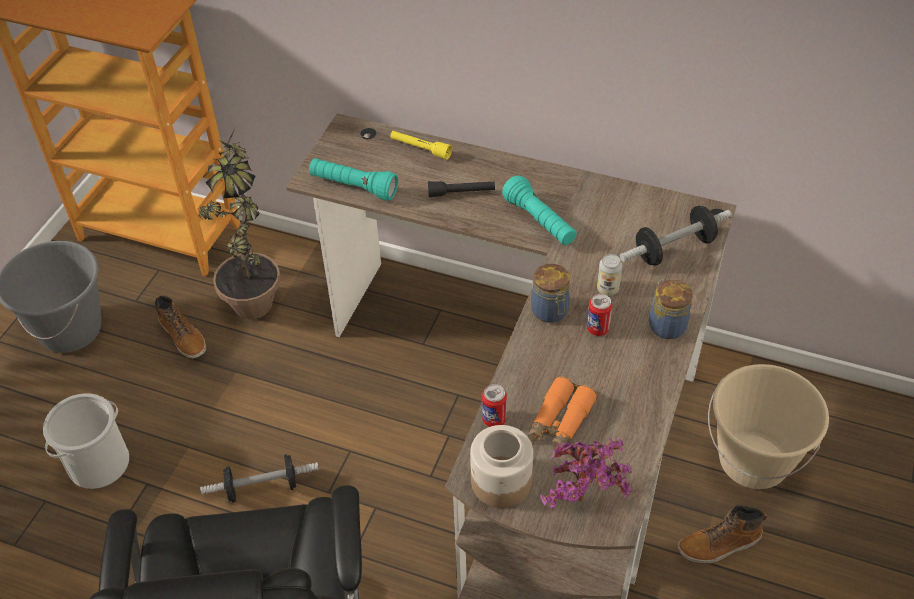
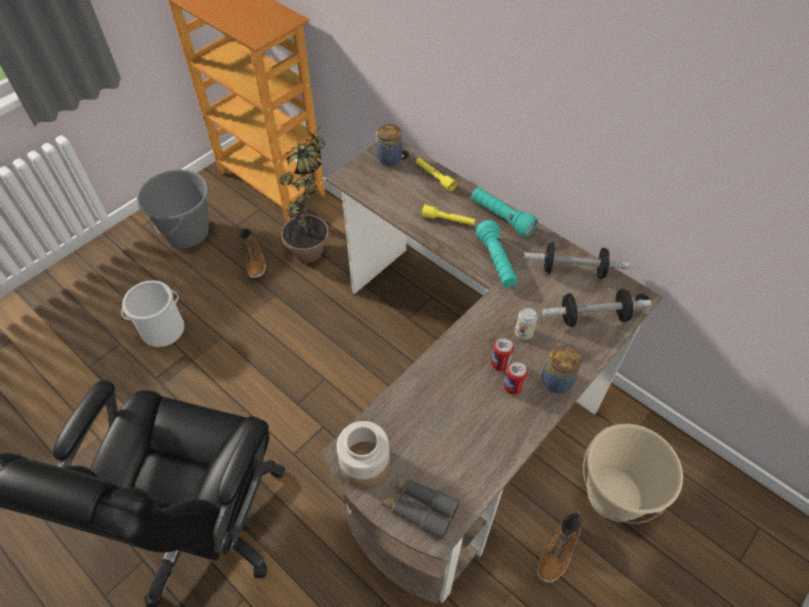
camera: 20 degrees right, 5 degrees up
dumbbell [200,454,319,503] -> dumbbell moved to [524,242,630,279]
turquoise flashlight [309,158,398,201] -> turquoise flashlight moved to [471,187,538,237]
black flashlight [428,181,495,197] -> yellow flashlight [422,205,475,226]
can [482,384,507,427] -> can moved to [504,362,527,395]
orange binoculars [527,376,598,449] -> none
jar [531,264,570,323] -> jar moved to [377,124,402,166]
potted plant [540,438,632,508] -> grey binoculars [382,475,460,539]
boot [678,505,767,564] -> boot turned 60 degrees counterclockwise [537,511,581,583]

